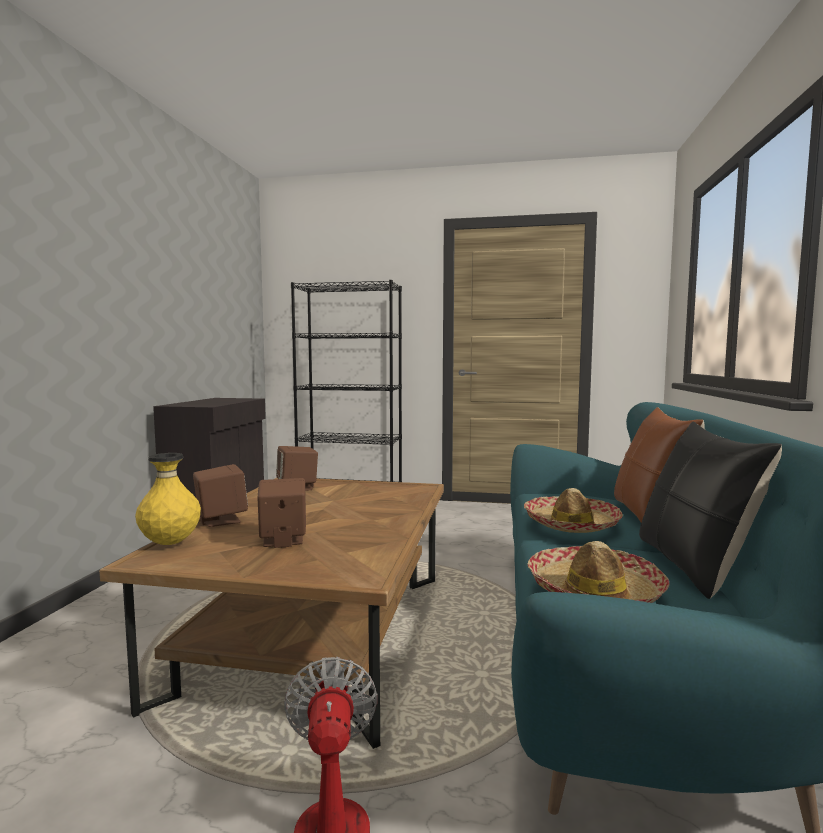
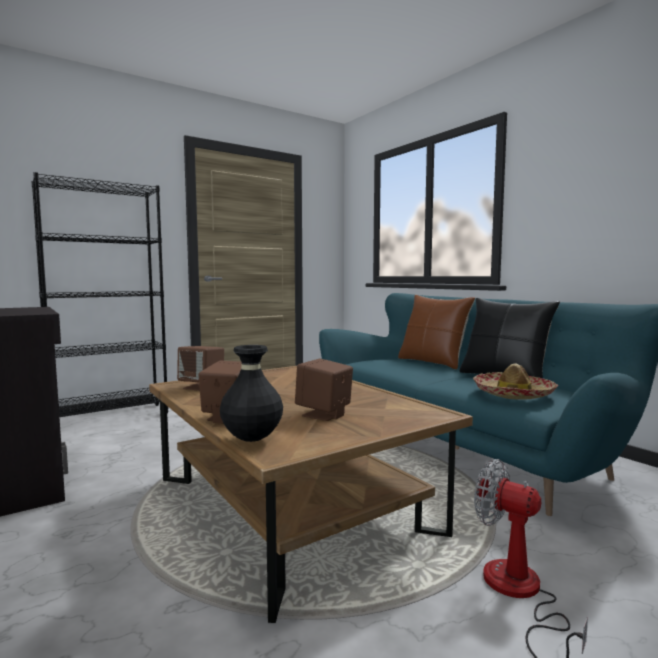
camera: 45 degrees left, 0 degrees up
yellow vase [135,453,201,545] -> black vase [220,345,283,442]
hat [524,488,623,533] -> none

